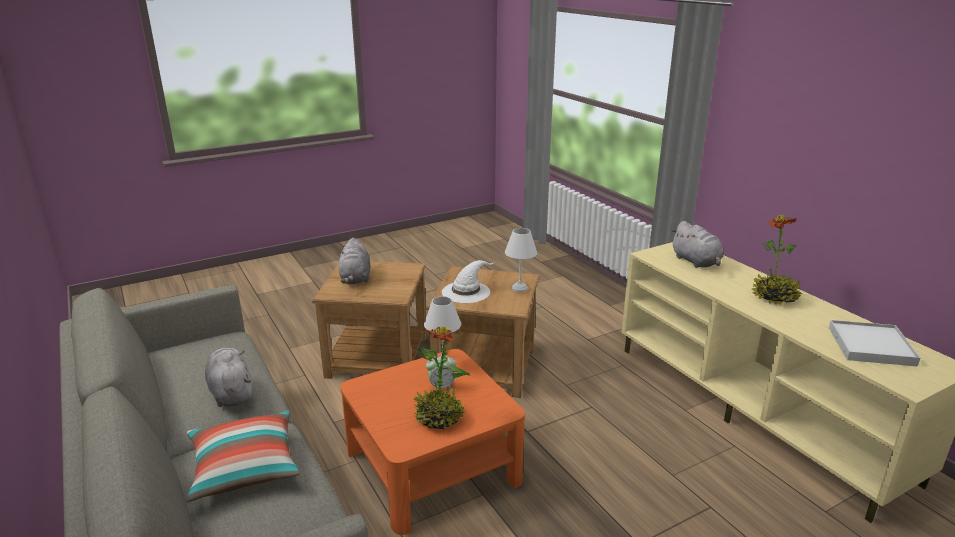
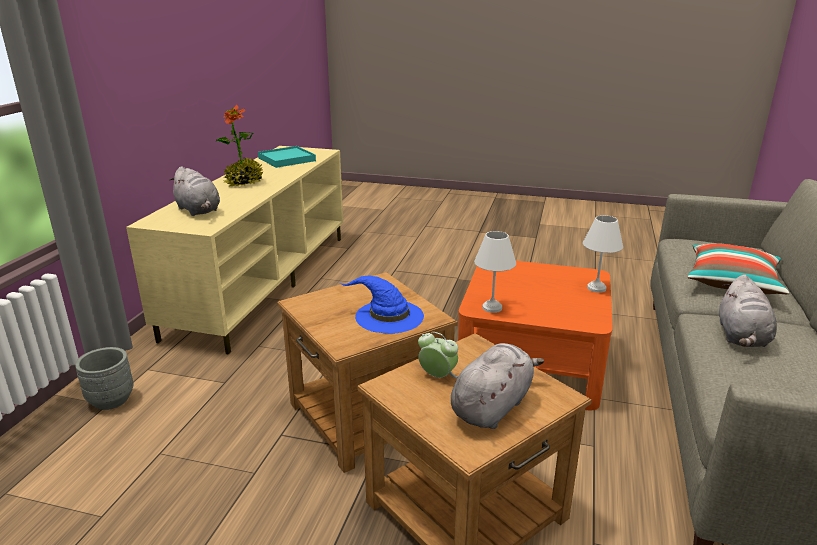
camera: 135 degrees left, 0 degrees up
potted plant [413,327,470,429] -> none
alarm clock [426,354,456,390] -> alarm clock moved to [418,332,458,378]
white hat [442,260,493,303] -> blue hat [340,276,424,334]
white table lamp [505,228,537,292] -> white table lamp moved to [583,215,623,293]
grey plush toy [671,221,723,268] -> grey plush toy turned 120 degrees clockwise [169,166,220,216]
white tray [829,320,920,367] -> turquoise tray [258,146,316,168]
none -> grey planter [75,347,134,410]

